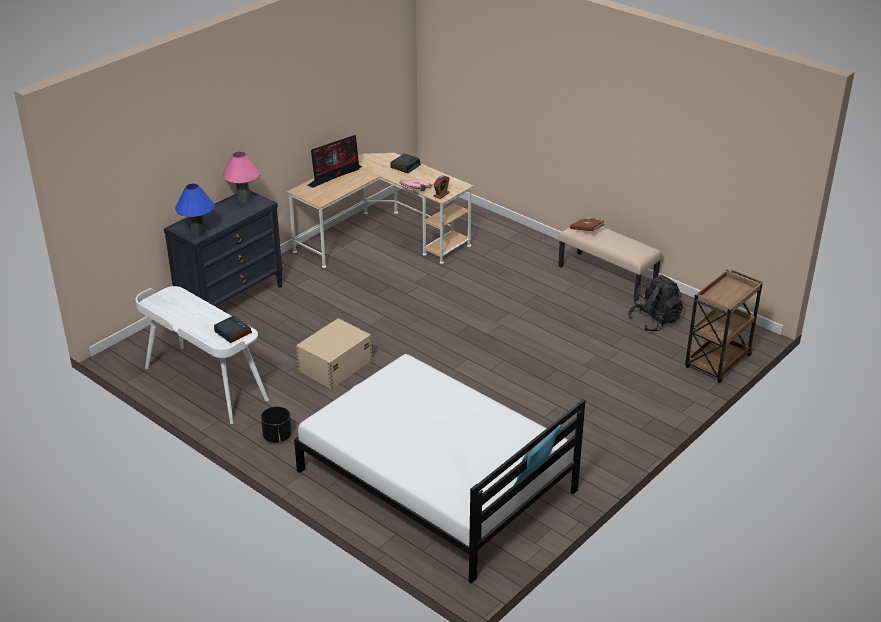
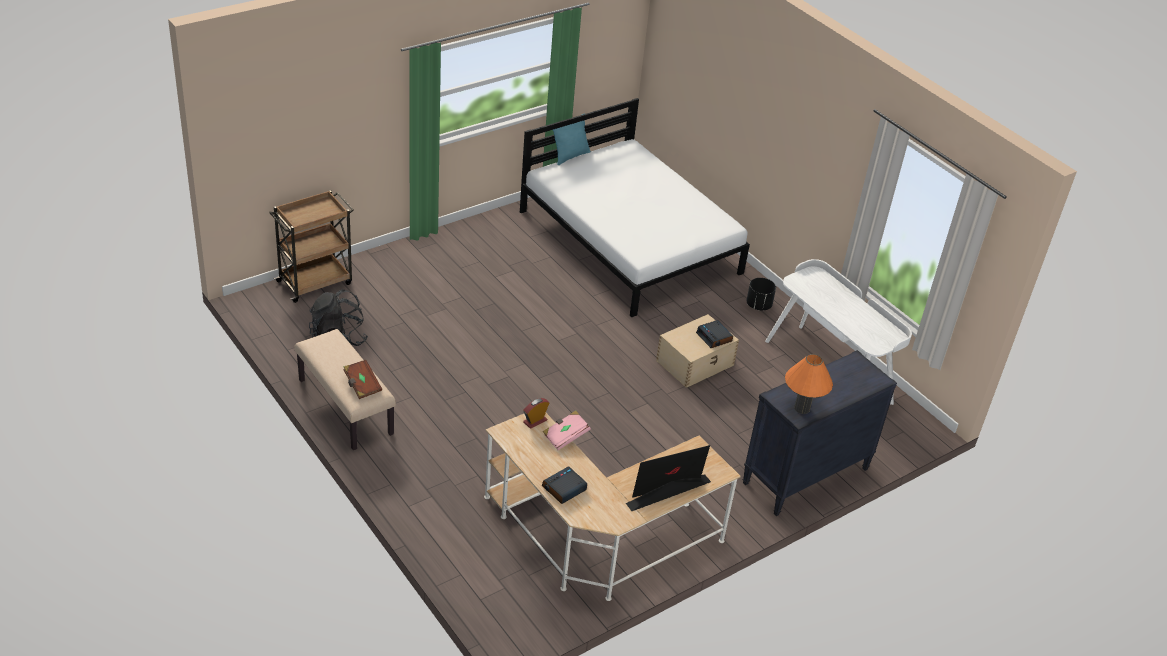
camera: 170 degrees left, 5 degrees up
blue table lamp [175,184,214,236] -> none
alarm clock [214,316,252,343] -> alarm clock moved to [696,320,733,348]
pink table lamp [223,152,260,203] -> orange table lamp [785,354,833,414]

